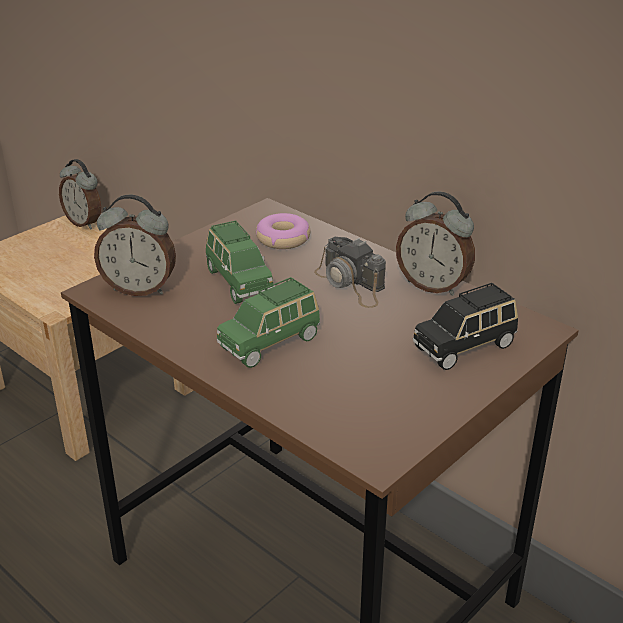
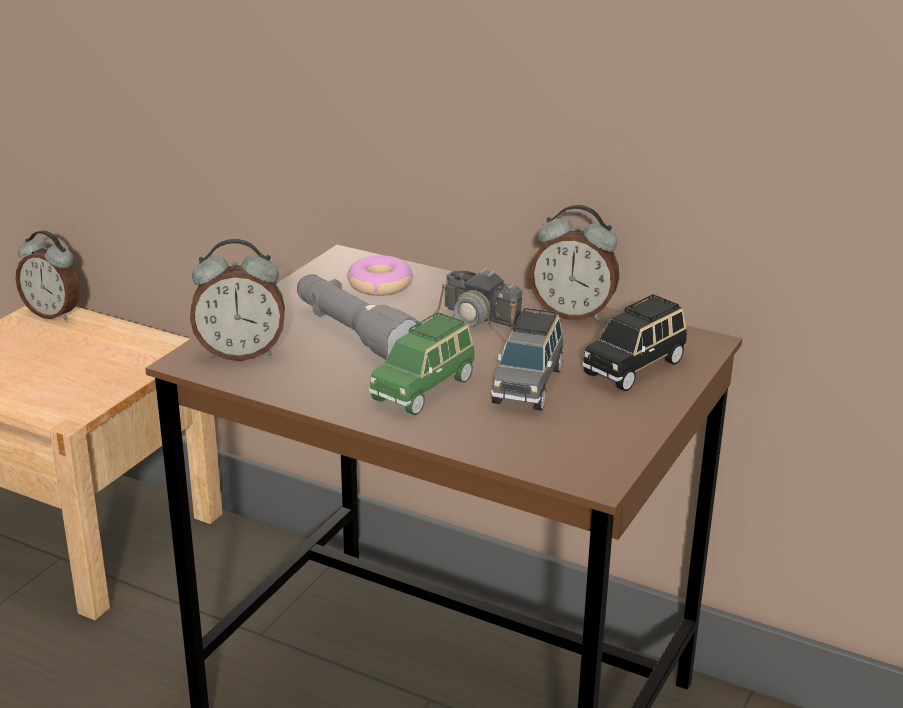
camera: 15 degrees left, 5 degrees down
green toy car [206,221,275,304] -> grey flashlight [297,274,421,359]
none -> grey toy car [491,308,563,410]

